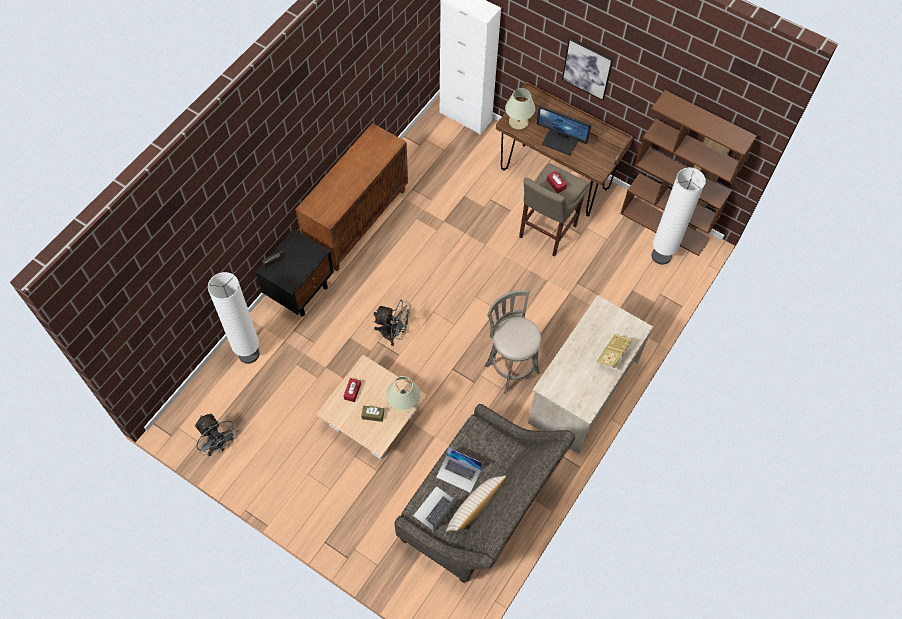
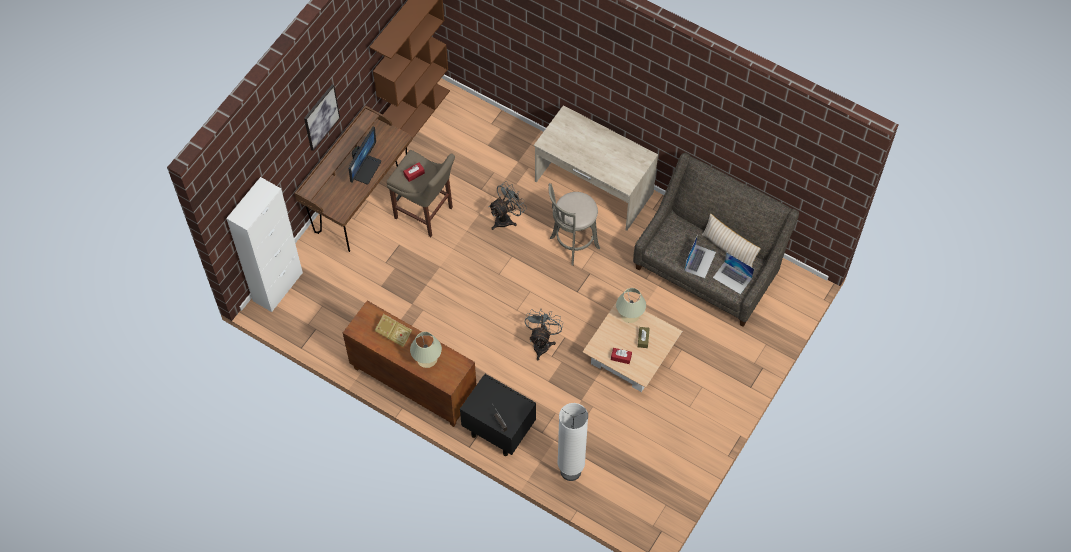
camera: 90 degrees left, 0 degrees up
grey fan [195,413,238,457] -> grey fan moved to [489,181,527,230]
beige table lamp [505,88,535,130] -> beige table lamp moved to [410,332,442,368]
book [596,334,633,370] -> book moved to [375,314,412,347]
white floor lamp [651,168,706,265] -> none

